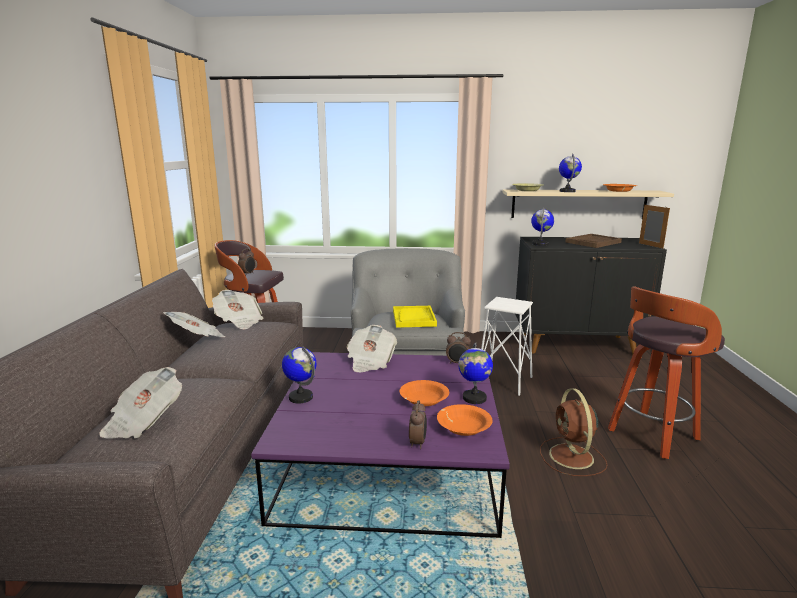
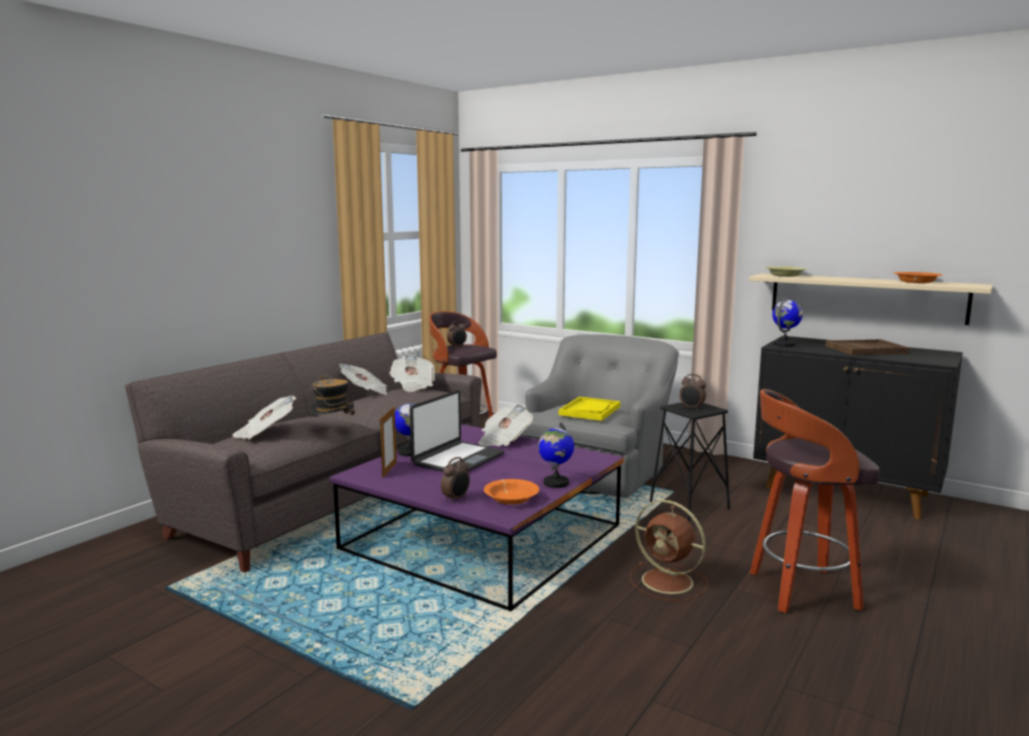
camera: 30 degrees right, 5 degrees down
orange bowl [400,380,449,406] -> none
alarm clock [446,332,471,364] -> alarm clock moved to [679,374,706,410]
white stool [481,297,533,396] -> black stool [649,402,730,521]
brown fan [540,388,607,476] -> brown fan turned 75 degrees counterclockwise [630,500,708,601]
globe [559,153,582,192] -> none
picture frame [639,204,670,249] -> picture frame moved to [380,406,397,478]
none -> hat [309,374,355,423]
none -> laptop [410,390,504,472]

